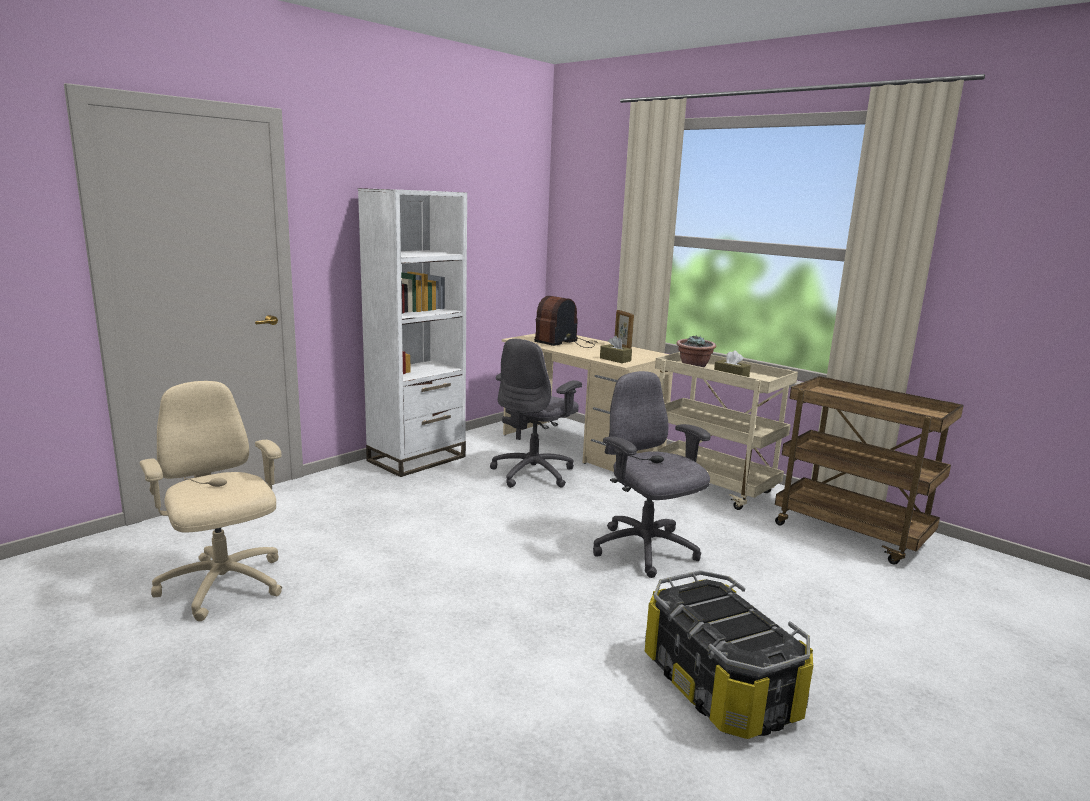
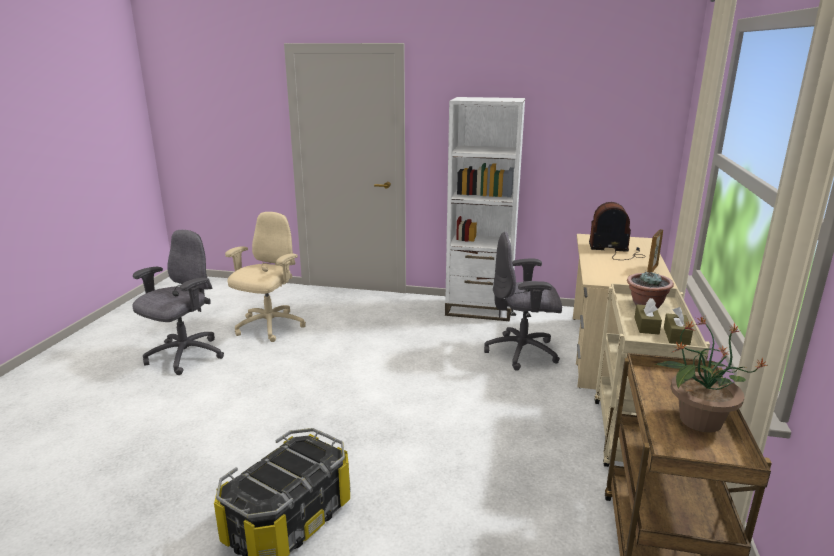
camera: 60 degrees right, 5 degrees up
grey office chair [593,371,711,578] -> grey office chair moved to [132,230,224,375]
brown tissue box [600,336,632,363] -> brown tissue box moved to [664,307,693,345]
none -> potted plant [655,317,767,433]

